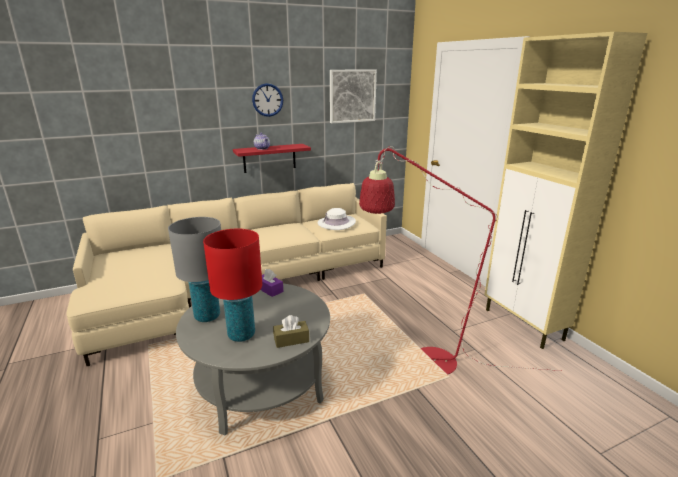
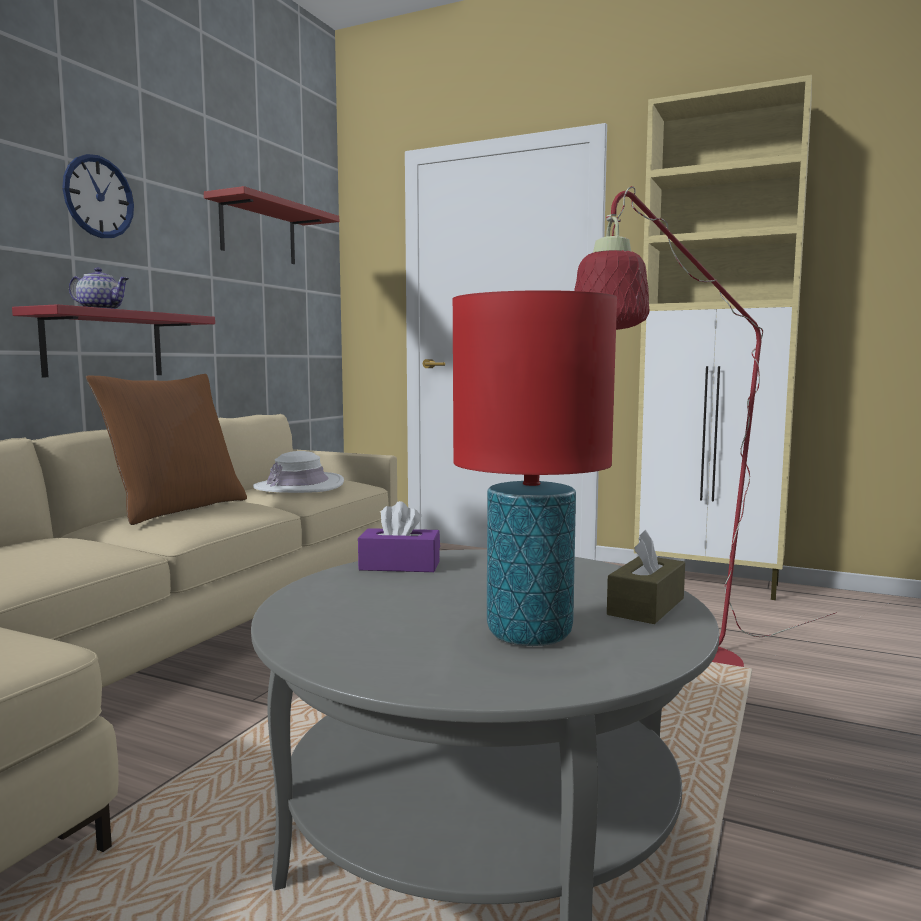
camera: 40 degrees left, 15 degrees down
grey table lamp [168,217,221,322] -> none
picture [330,69,377,123] -> red shelf [204,186,339,264]
none -> brown pillow [86,374,247,525]

